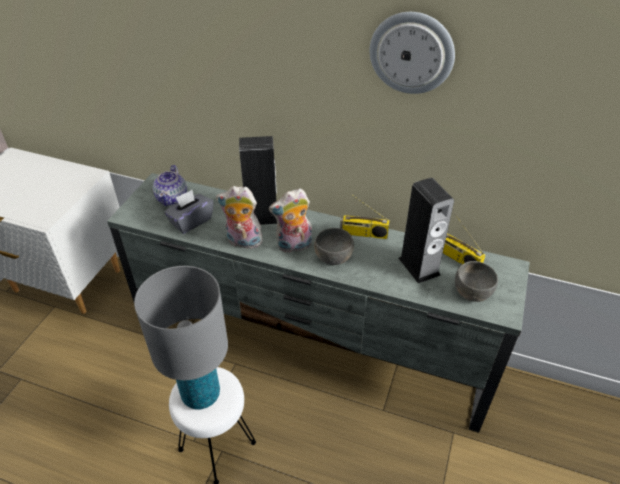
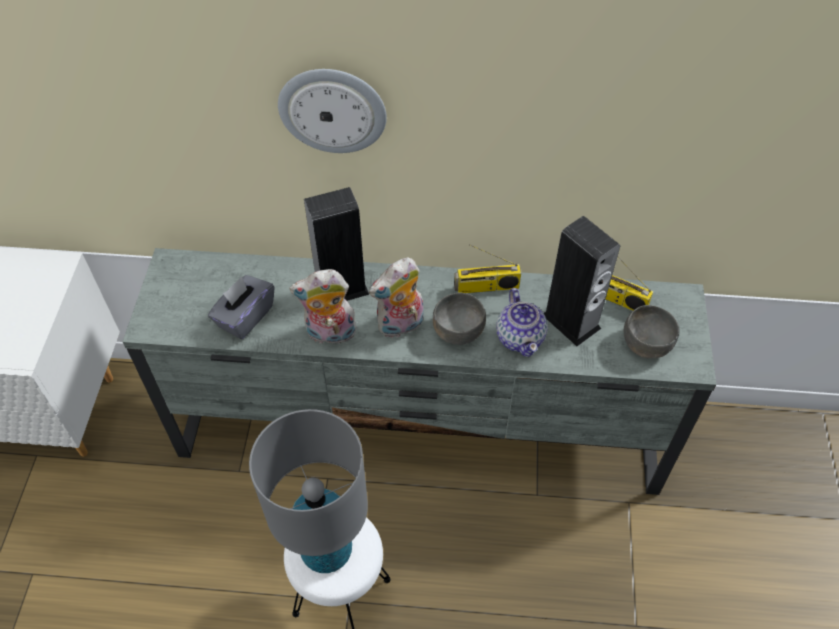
camera: 15 degrees left, 10 degrees up
teapot [153,165,187,206] -> teapot moved to [496,288,548,357]
wall clock [370,12,455,94] -> wall clock moved to [278,69,387,153]

